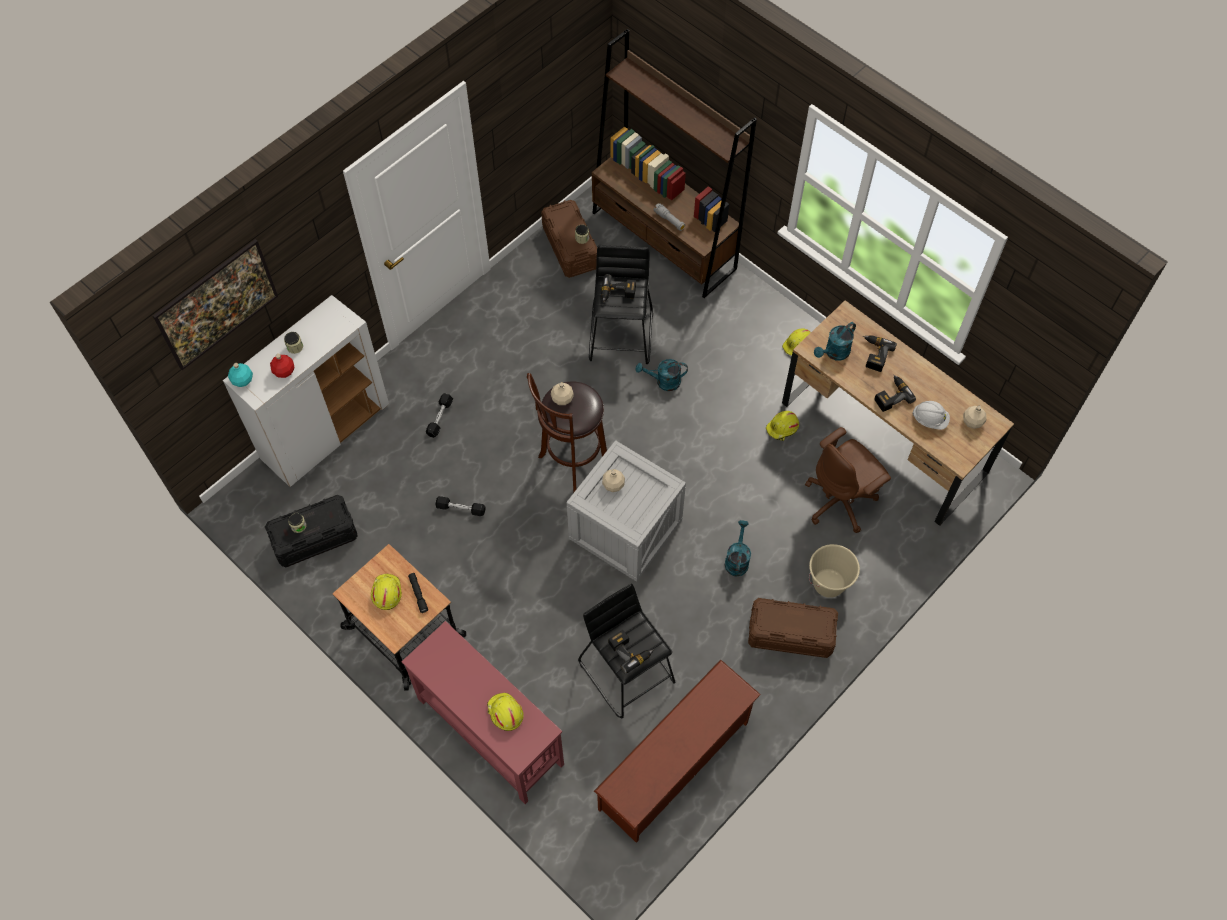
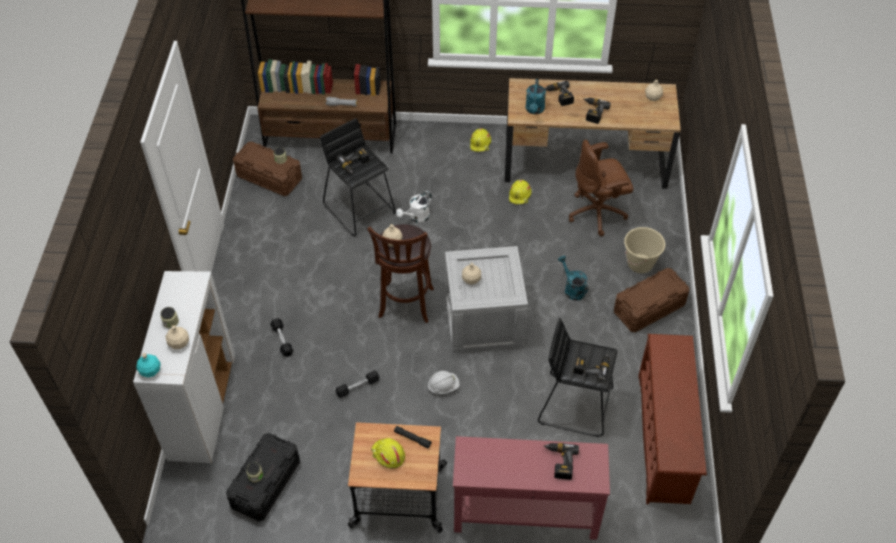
camera: 40 degrees left, 10 degrees down
picture [153,239,278,370] -> none
red bottle [270,354,294,378] -> beige bottle [166,325,189,349]
yellow hard hat [487,693,524,731] -> power drill [544,443,579,480]
turquoise watering can [636,359,688,391] -> white watering can [396,191,432,223]
brown office chair [805,427,891,533] -> brown office chair turned 60 degrees clockwise [569,140,633,236]
white hard hat [912,401,950,430] -> white hard hat moved to [428,371,460,394]

